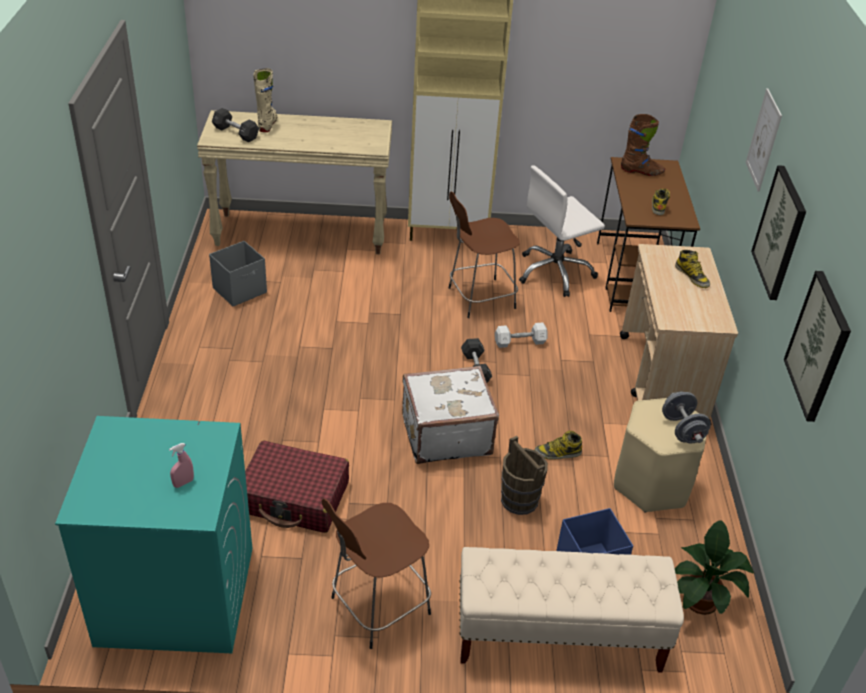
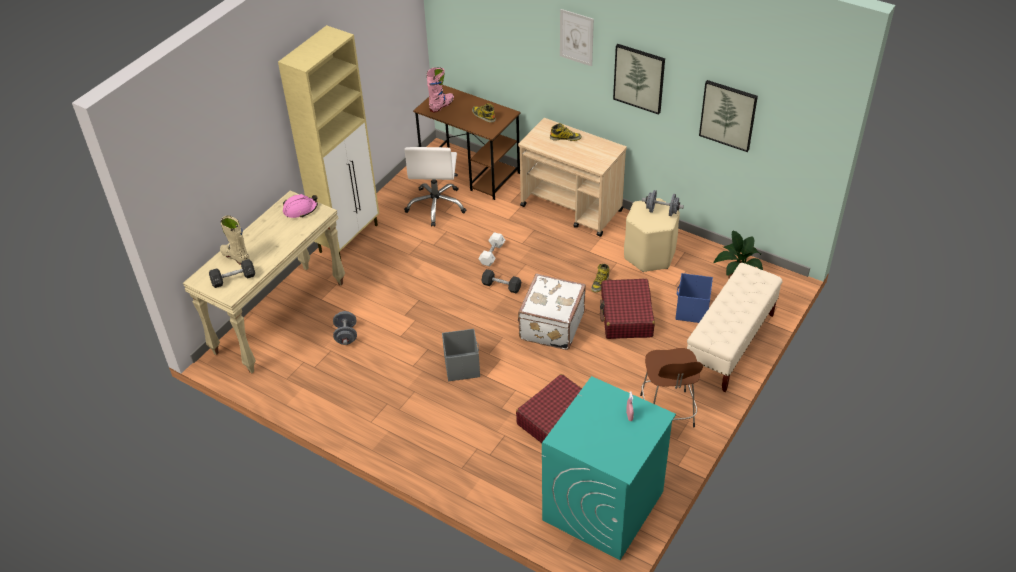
camera: 55 degrees left, 5 degrees up
grey storage box [209,241,267,307] -> grey storage box moved to [442,329,480,381]
brown stool [449,192,520,318] -> none
brown bucket [501,436,548,515] -> red suitcase [600,279,655,339]
brown boot [621,114,665,176] -> pink boot [427,67,454,112]
none -> pink hard hat [283,194,318,218]
none -> grey dumbbell [333,311,357,345]

